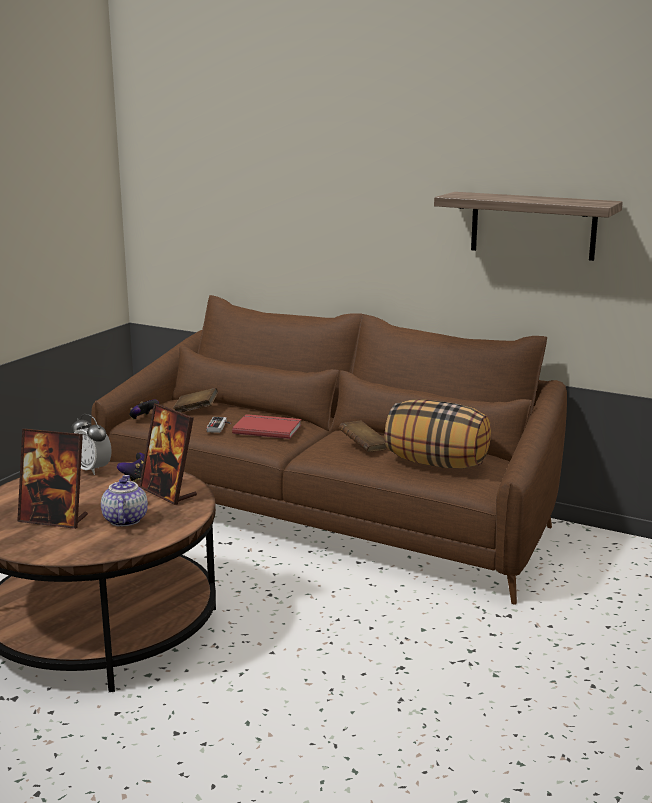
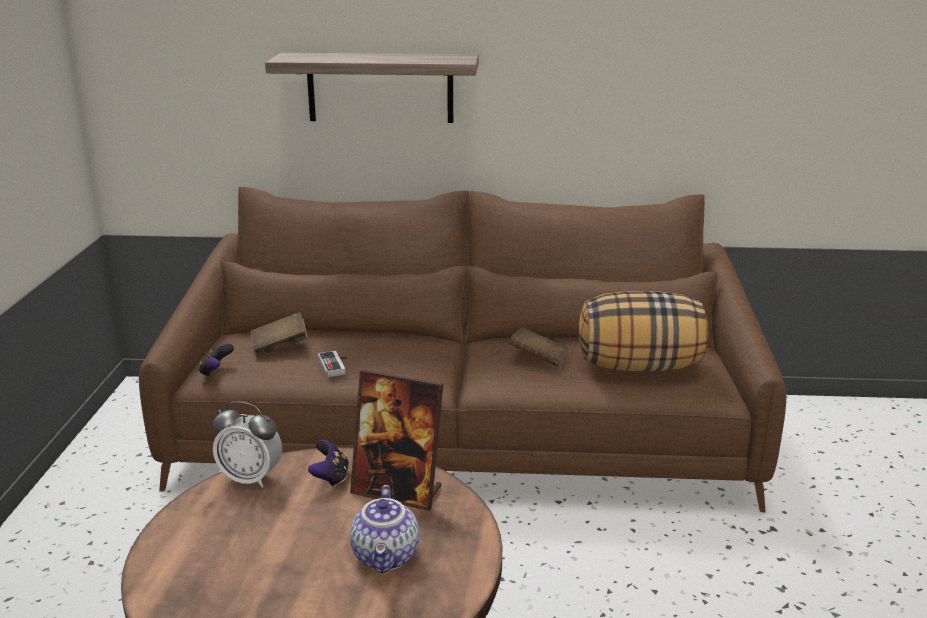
camera: 25 degrees left, 5 degrees up
picture frame [17,429,88,529] -> none
teapot [101,475,148,527] -> teapot turned 150 degrees counterclockwise [350,485,419,573]
red book [232,414,301,439] -> none
shelf [434,192,623,261] -> shelf moved to [265,53,479,123]

